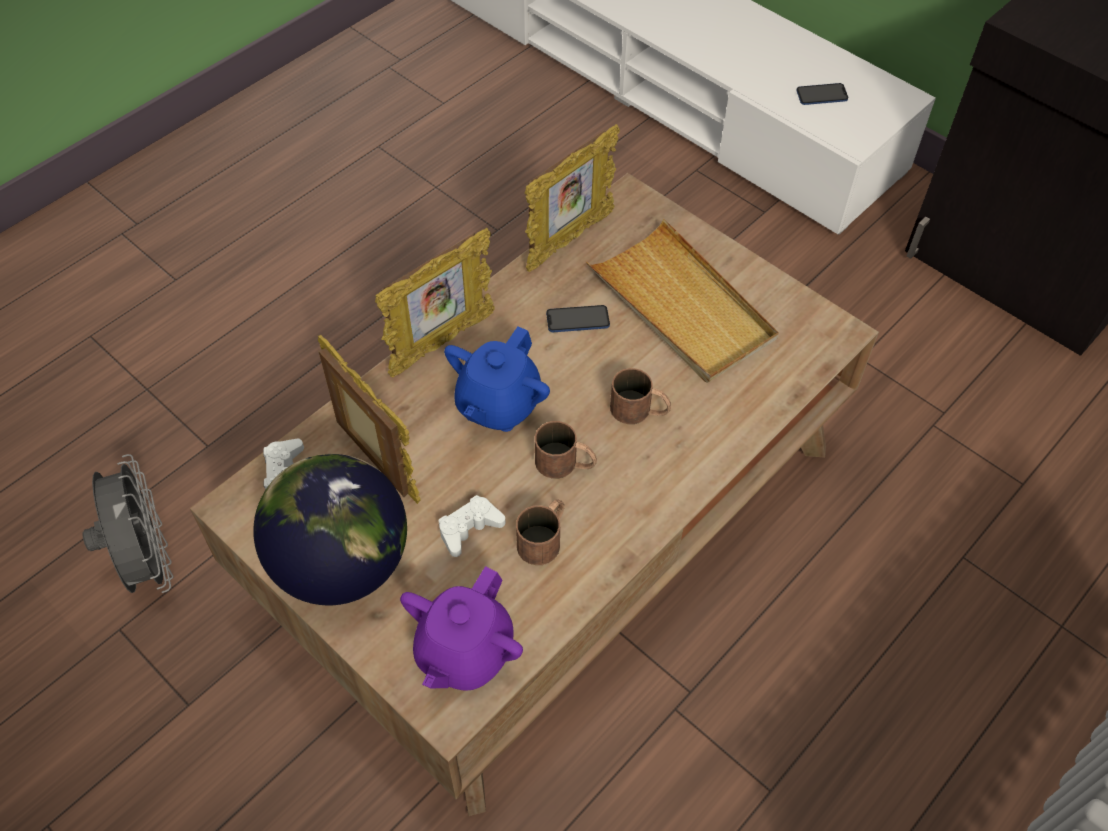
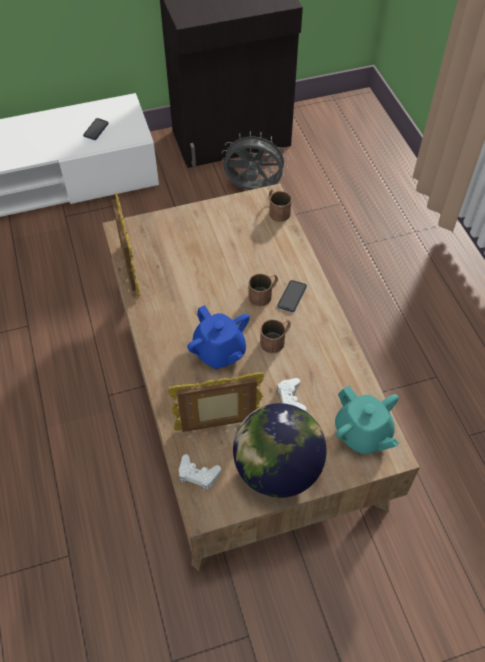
camera: 60 degrees left, 0 degrees up
grey fan [82,454,173,593] -> grey fan moved to [222,131,289,190]
picture frame [375,228,495,377] -> none
purple teapot [400,566,523,691] -> turquoise teapot [335,386,399,454]
brown mug [516,499,564,565] -> brown mug moved to [269,189,292,222]
phone [546,305,610,332] -> phone moved to [277,280,307,312]
beige tray [586,219,779,383] -> none

